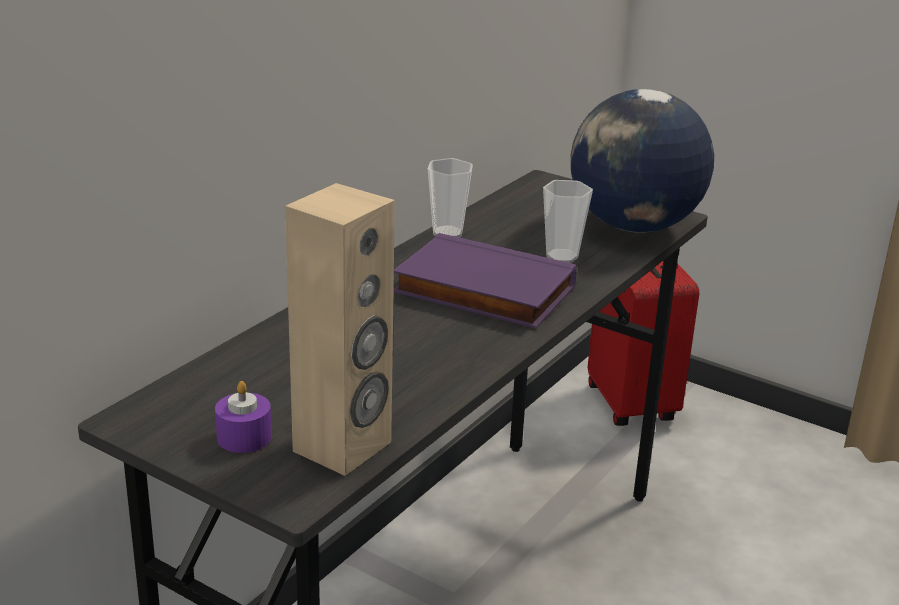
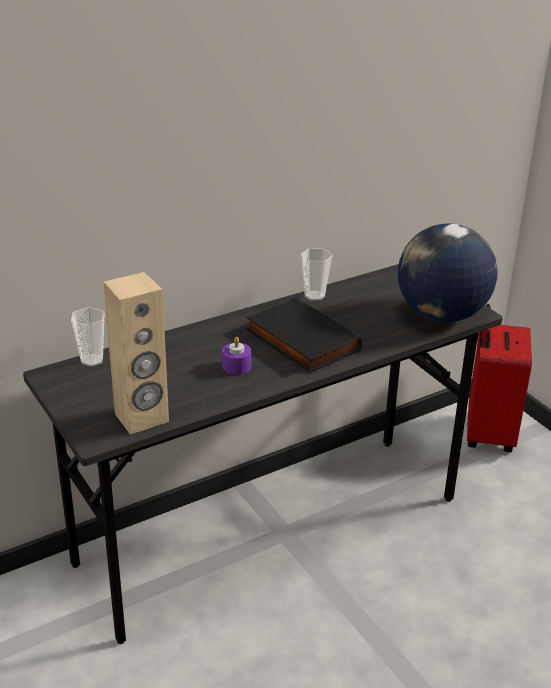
camera: 25 degrees right, 5 degrees up
purple candle [215,381,272,453] -> purple candle moved to [222,337,251,375]
purple book [393,233,577,328] -> black book [246,297,362,373]
cup [543,180,593,263] -> cup moved to [71,307,105,367]

